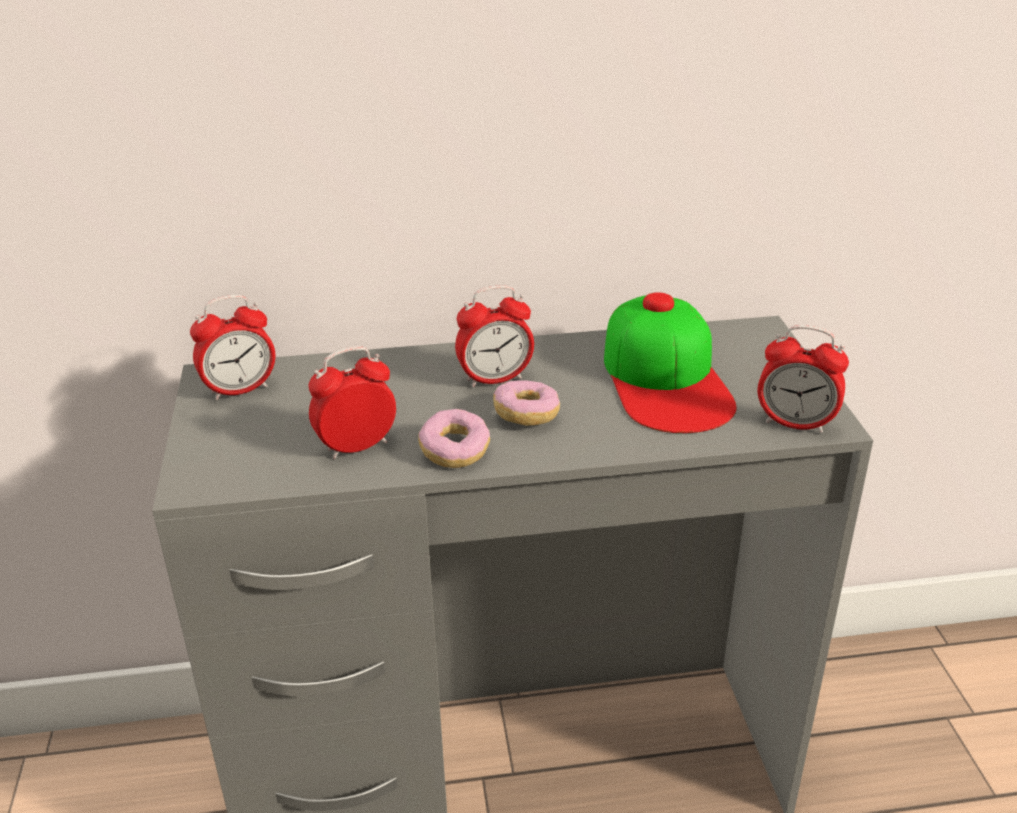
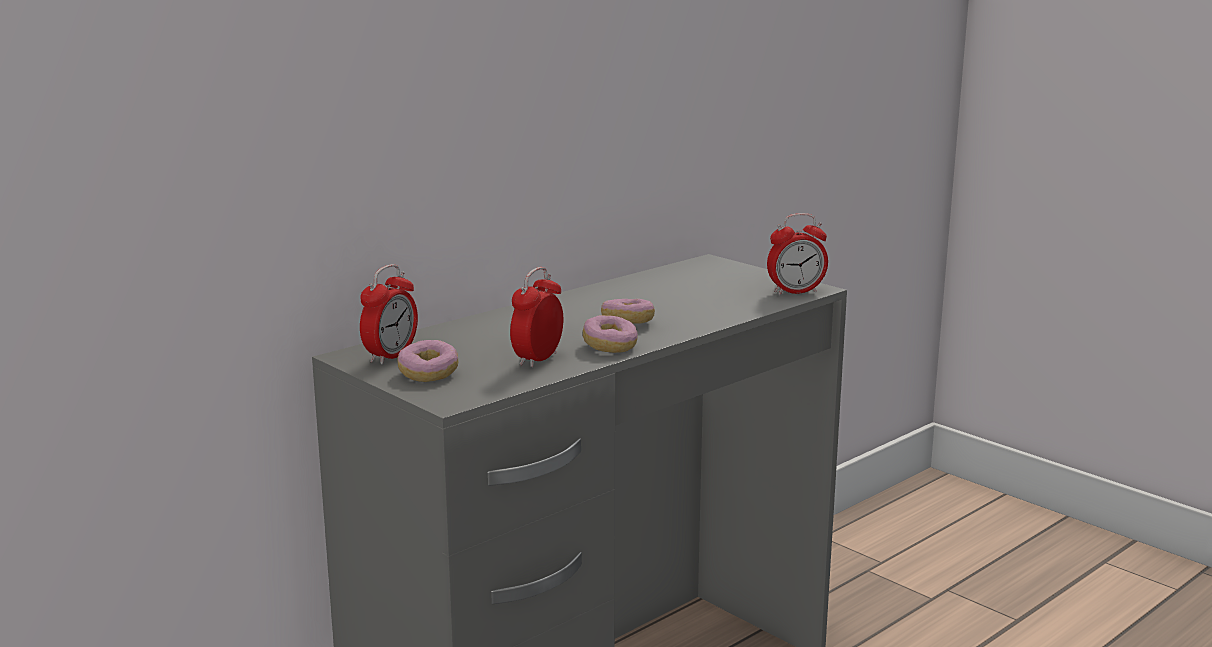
camera: 35 degrees left, 15 degrees down
alarm clock [455,285,534,387] -> none
cap [604,292,736,433] -> none
none -> donut [398,340,458,382]

